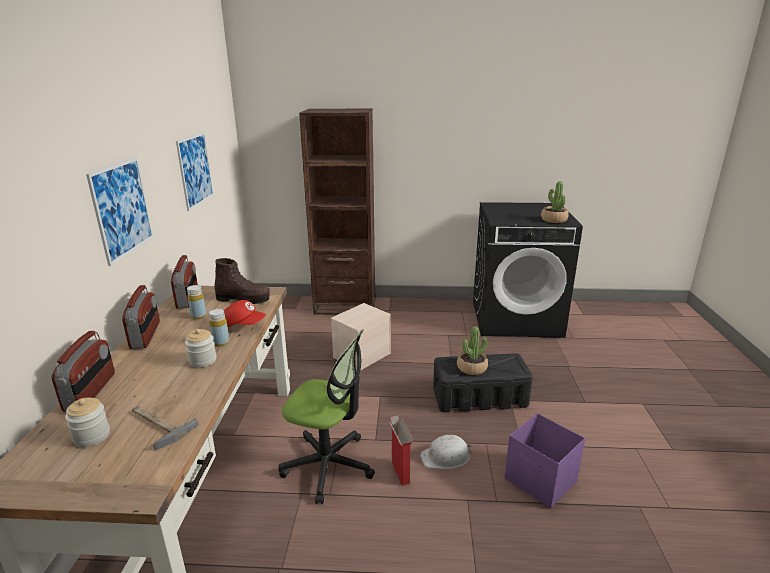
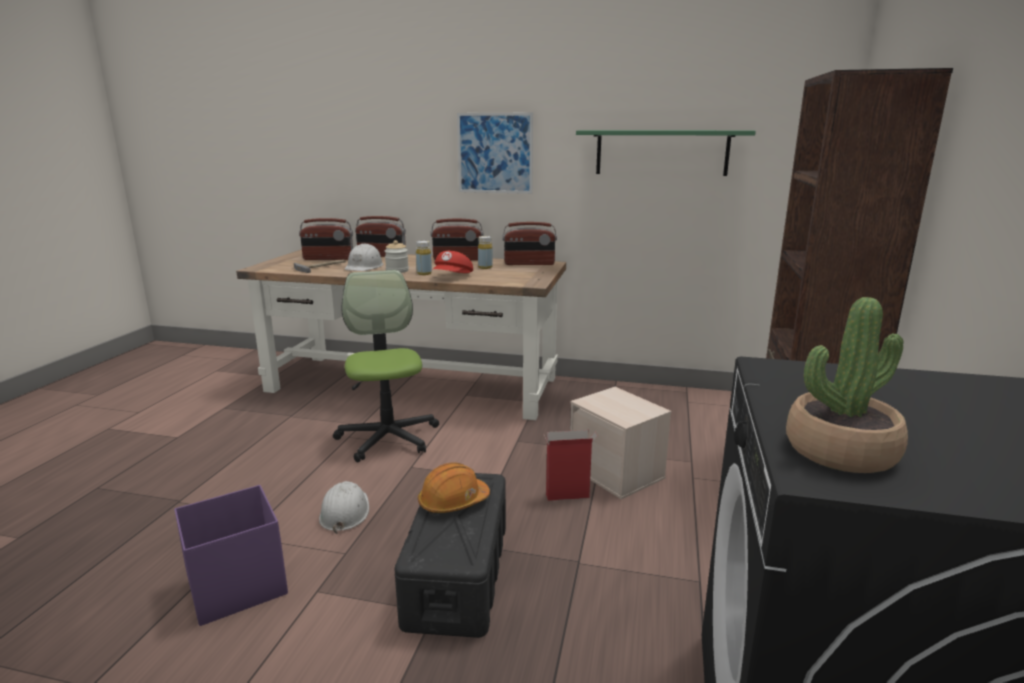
camera: 100 degrees right, 5 degrees down
jar [65,398,110,447] -> radio [299,218,353,260]
picture [176,132,214,211] -> green shelf [576,130,756,176]
brown boot [214,258,270,304] -> none
office chair [278,329,375,504] -> office chair turned 135 degrees clockwise [333,270,439,462]
cardboard box [389,415,414,486] -> cardboard box moved to [544,430,598,501]
potted plant [457,327,488,375] -> orange hard hat [418,462,490,513]
none -> white hard hat [345,243,384,271]

